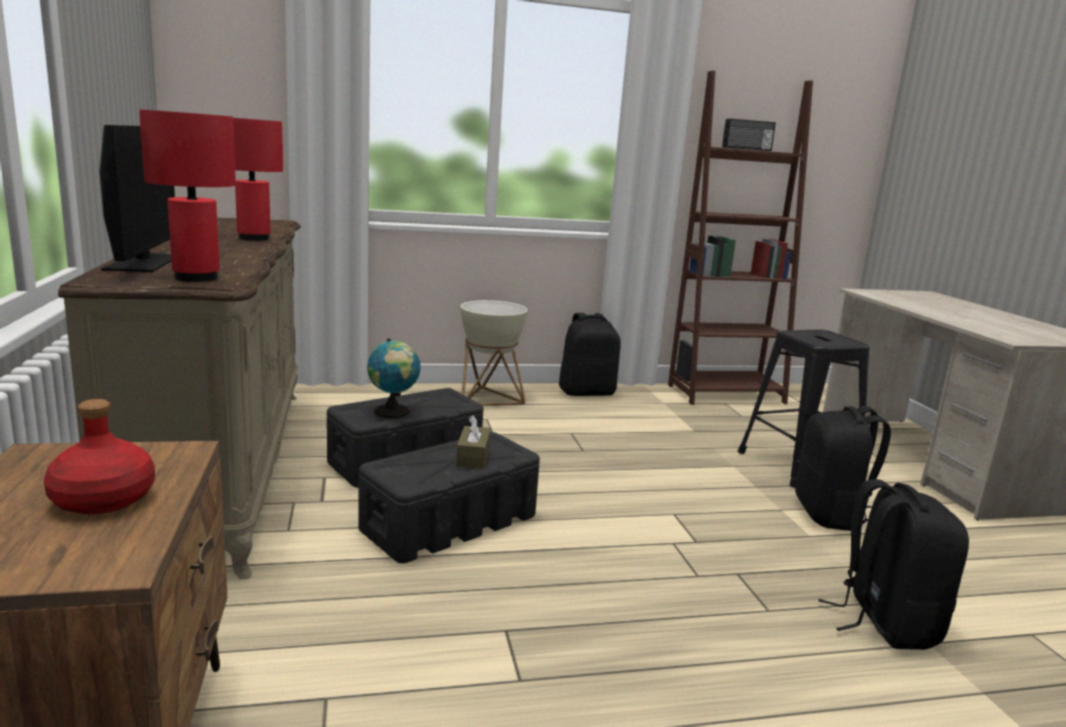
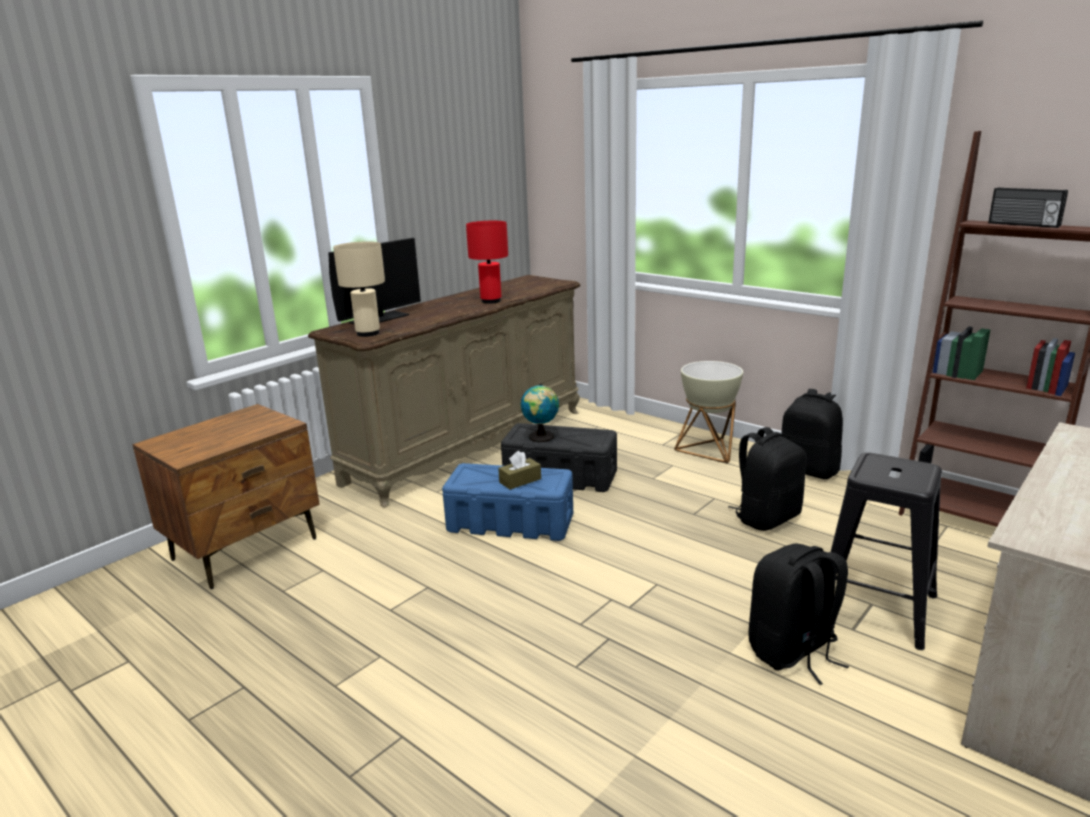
camera: 55 degrees right, 5 degrees up
red bottle [44,399,155,514] -> none
red table lamp [139,109,235,282] -> beige table lamp [333,241,385,337]
black storage box [358,432,540,563] -> blue storage box [442,463,573,541]
black backpack [819,479,969,650] -> black backpack moved to [728,427,807,531]

